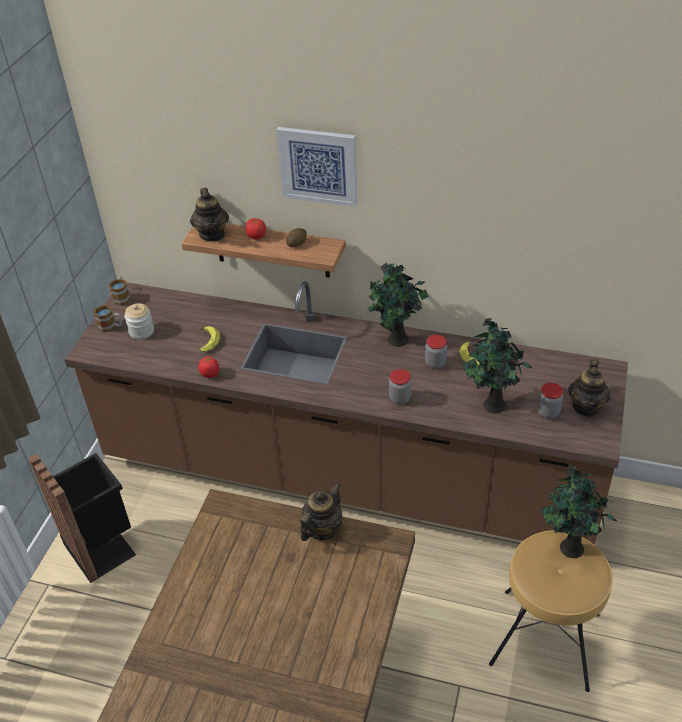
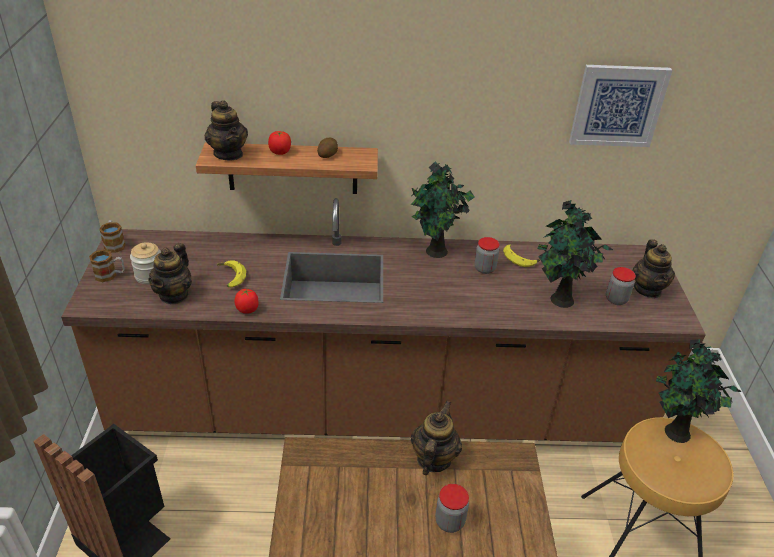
camera: 20 degrees left, 5 degrees down
picture [277,127,357,207] -> picture moved to [569,65,673,147]
jar [389,369,411,405] -> jar moved to [435,484,469,533]
none -> teapot [148,243,192,304]

